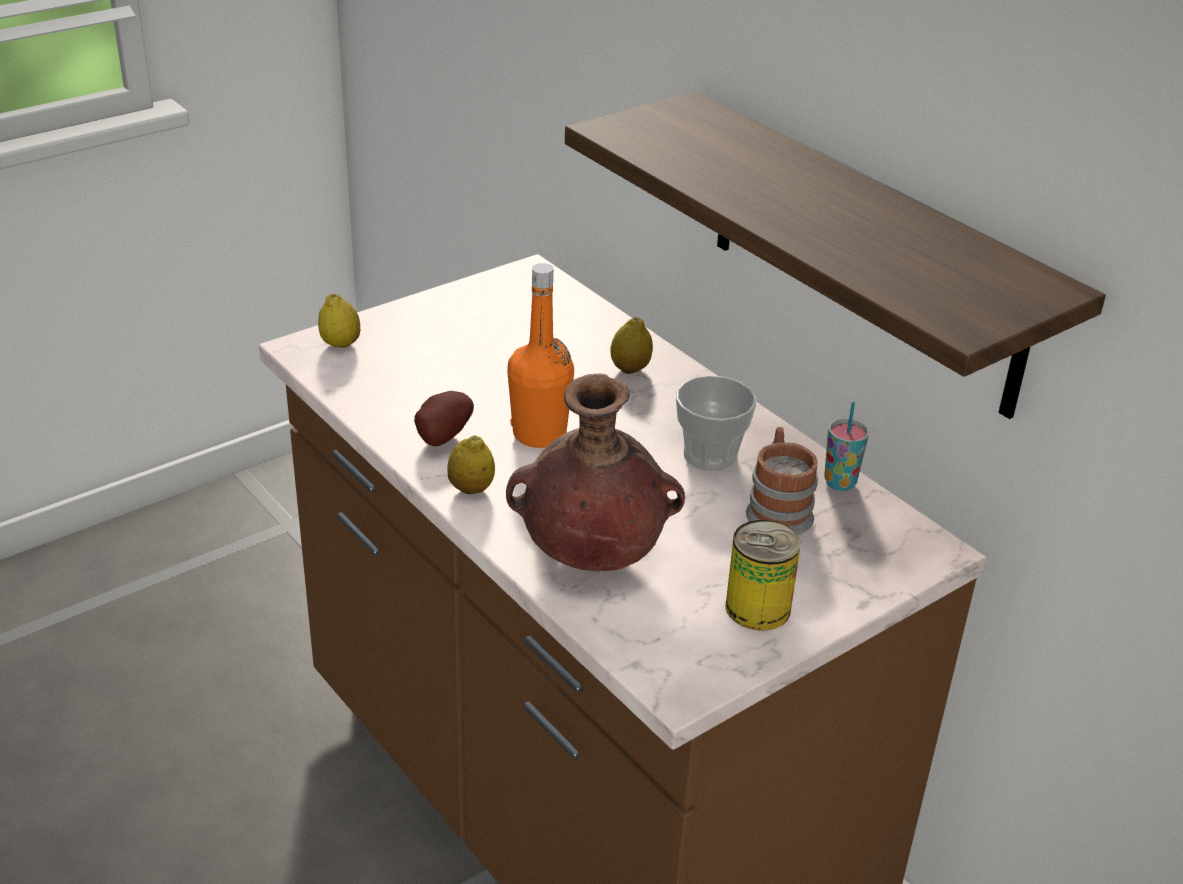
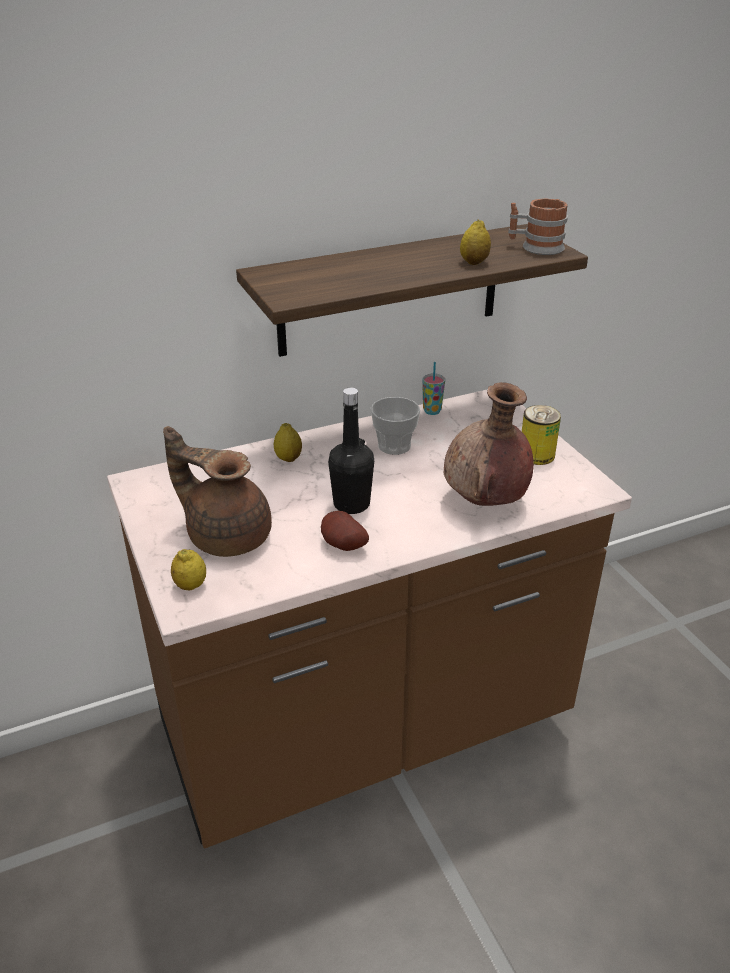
camera: 75 degrees left, 0 degrees up
lemon [448,435,495,494] -> lemon moved to [460,219,491,265]
orange bottle [507,263,574,448] -> black bottle [328,387,374,514]
mug [746,427,818,535] -> mug moved to [508,198,568,255]
none -> brown teapot [163,426,272,557]

